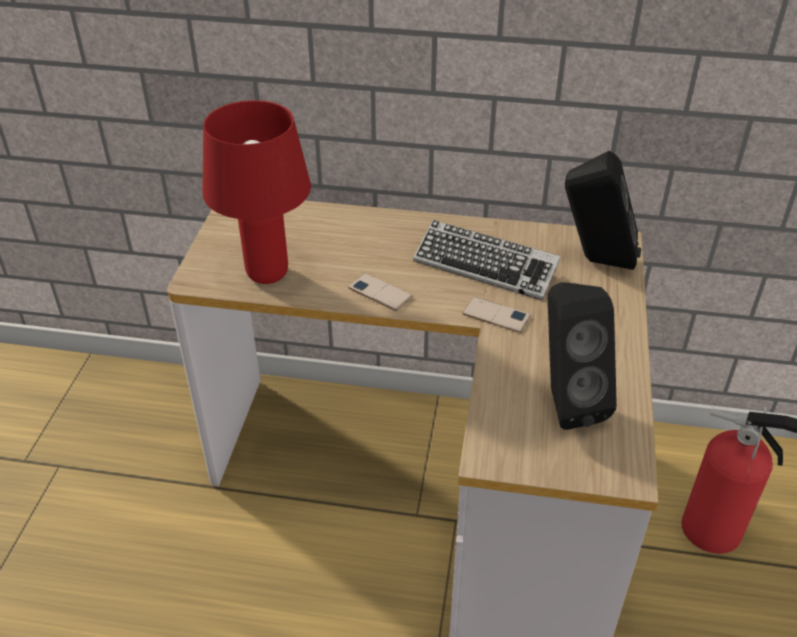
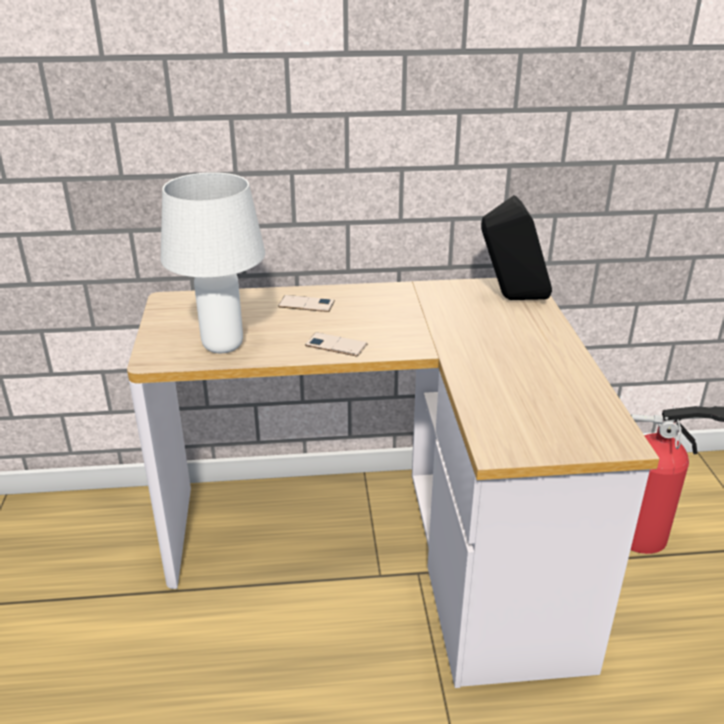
camera: 15 degrees left, 10 degrees down
red table lamp [202,100,311,284] -> white table lamp [161,172,265,353]
keyboard [413,220,561,300] -> none
phone [462,297,531,333] -> phone moved to [278,295,335,312]
black speaker [548,282,617,430] -> none

